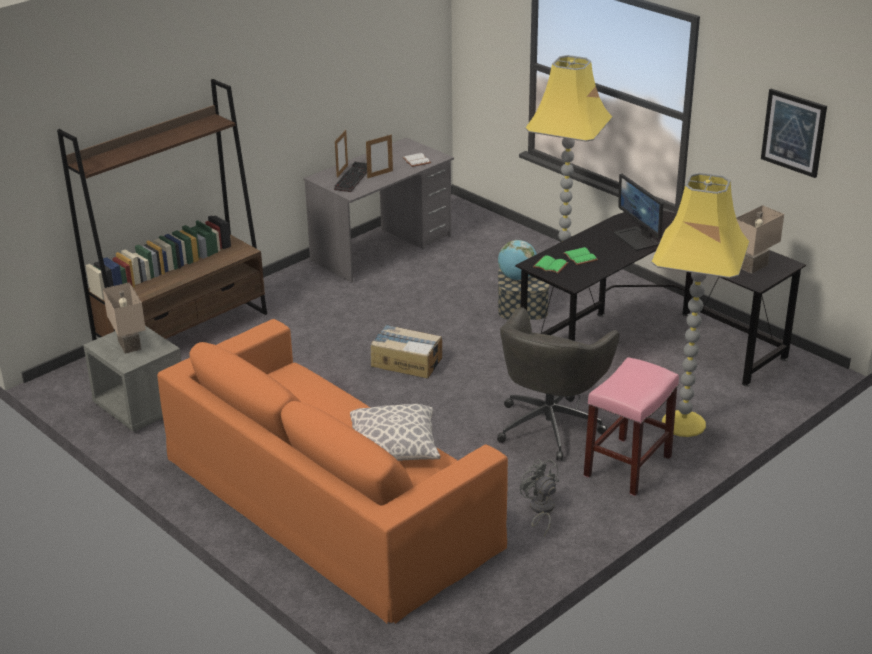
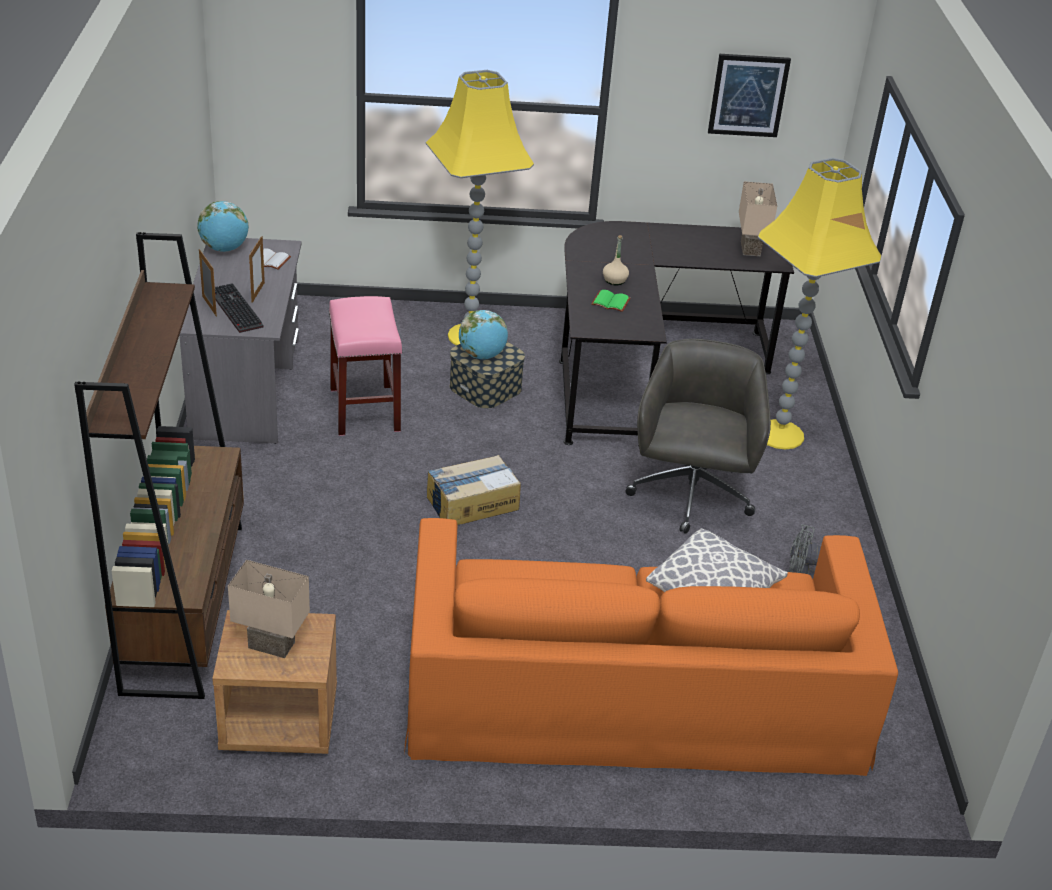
camera: 50 degrees left, 5 degrees up
grey nightstand [83,326,182,431] -> brown nightstand [212,610,337,754]
grey office chair [497,307,619,461] -> grey office chair turned 150 degrees counterclockwise [626,339,771,534]
green book [533,256,568,274] -> none
pink stool [584,357,679,496] -> pink stool moved to [329,296,403,436]
monitor [614,174,663,251] -> none
none -> globe [197,201,249,252]
none -> beige bottle [603,235,629,286]

